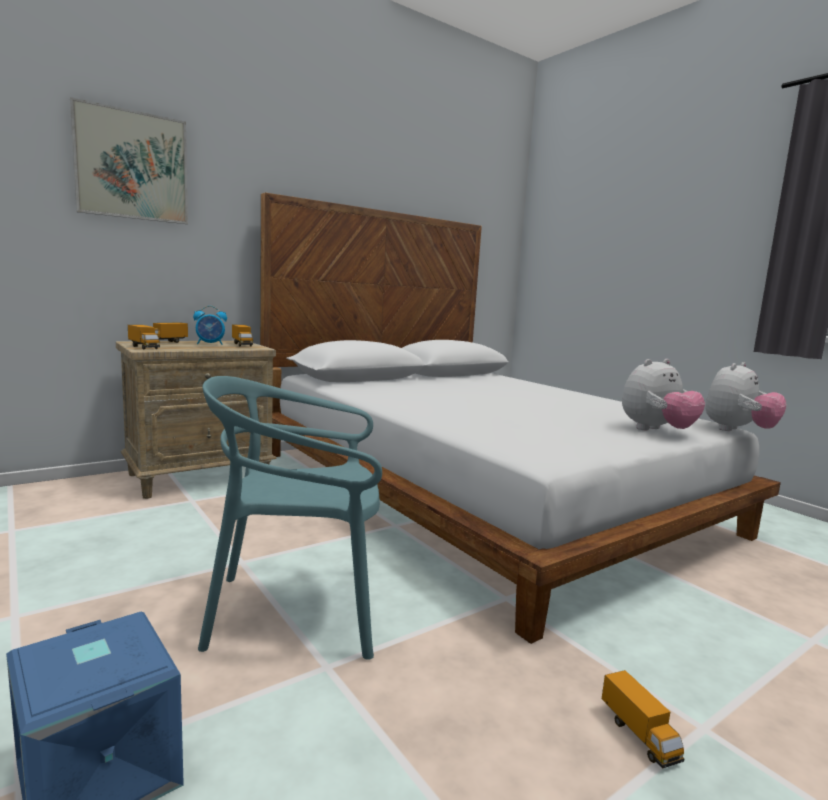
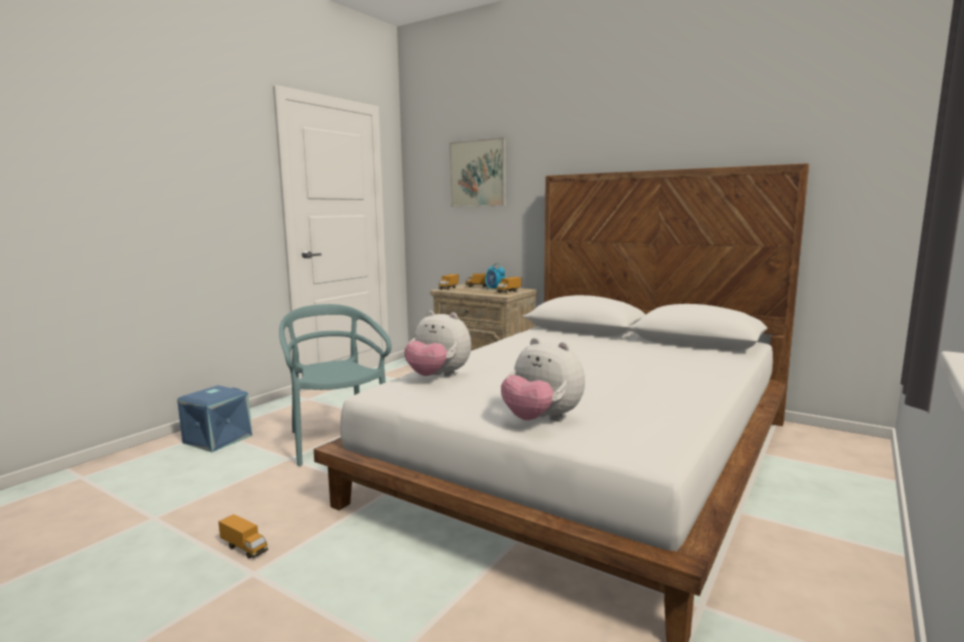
camera: 70 degrees right, 0 degrees up
toy truck [602,670,684,769] -> toy truck turned 105 degrees counterclockwise [218,514,268,559]
plush toy [705,362,787,431] -> plush toy moved to [404,311,471,377]

